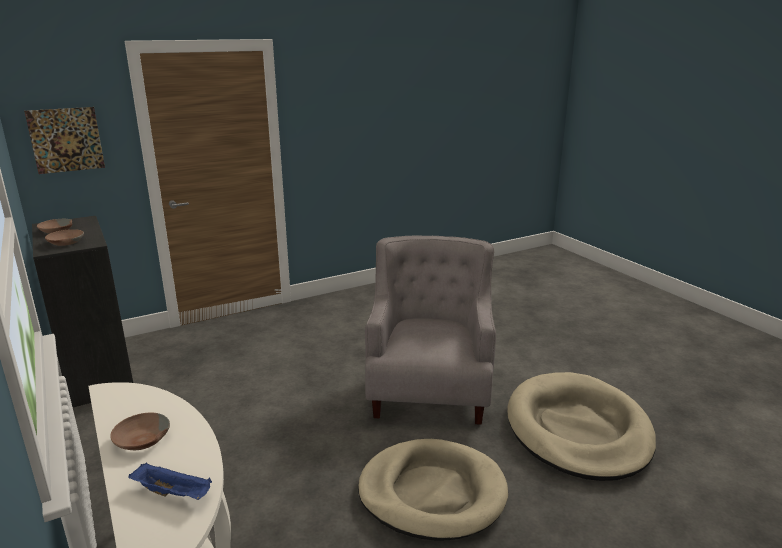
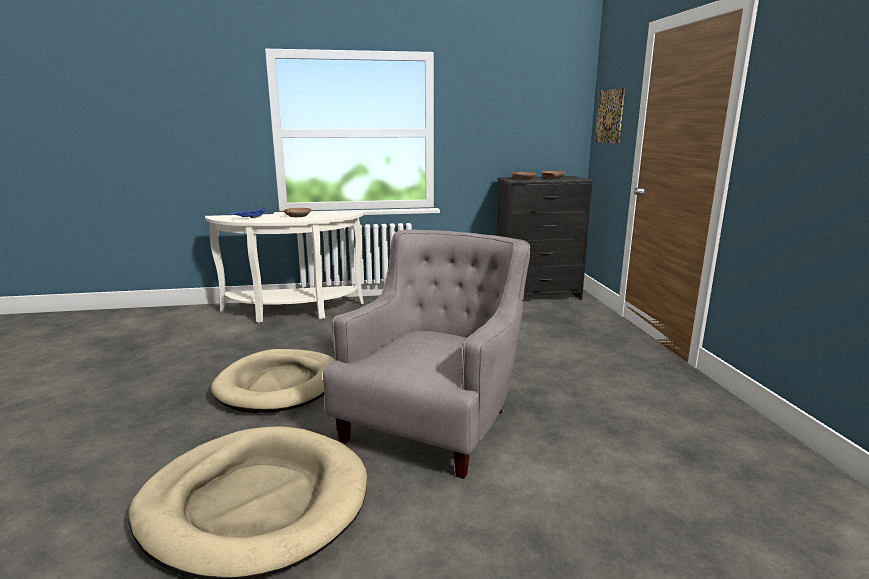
camera: 110 degrees right, 5 degrees down
grey armchair [365,236,496,425] -> grey armchair turned 90 degrees counterclockwise [323,229,530,479]

